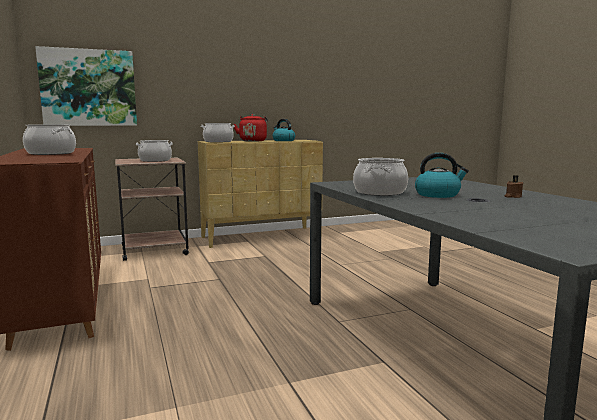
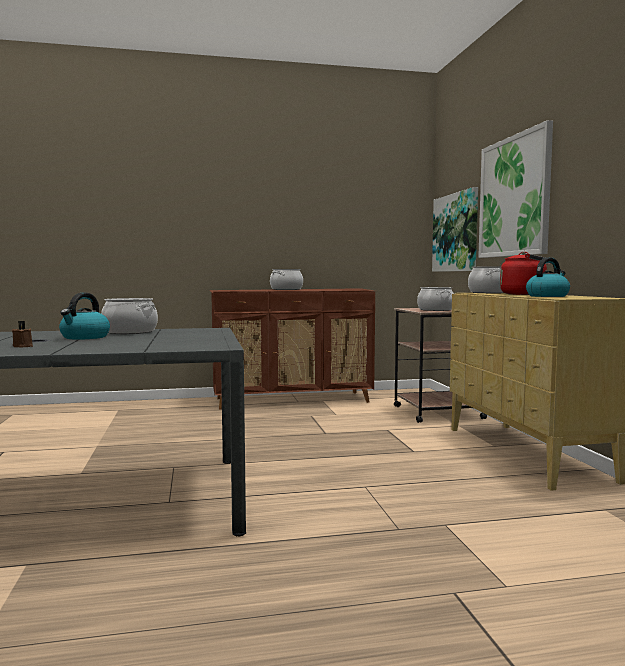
camera: 100 degrees right, 5 degrees down
none -> picture [478,120,553,258]

